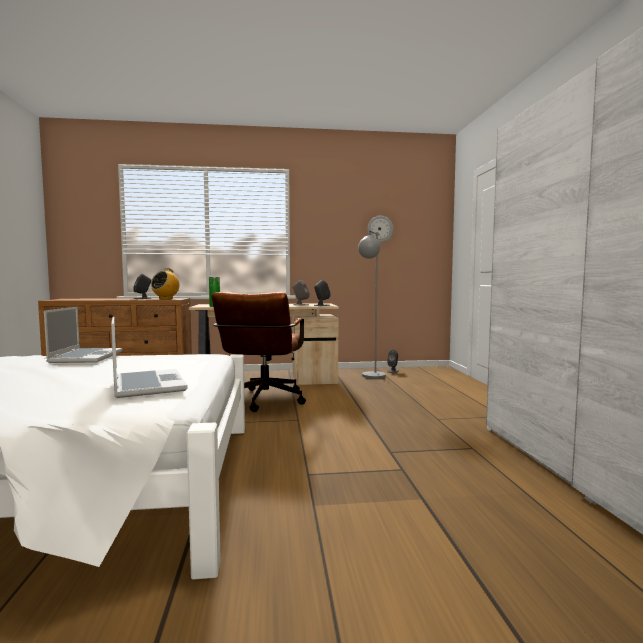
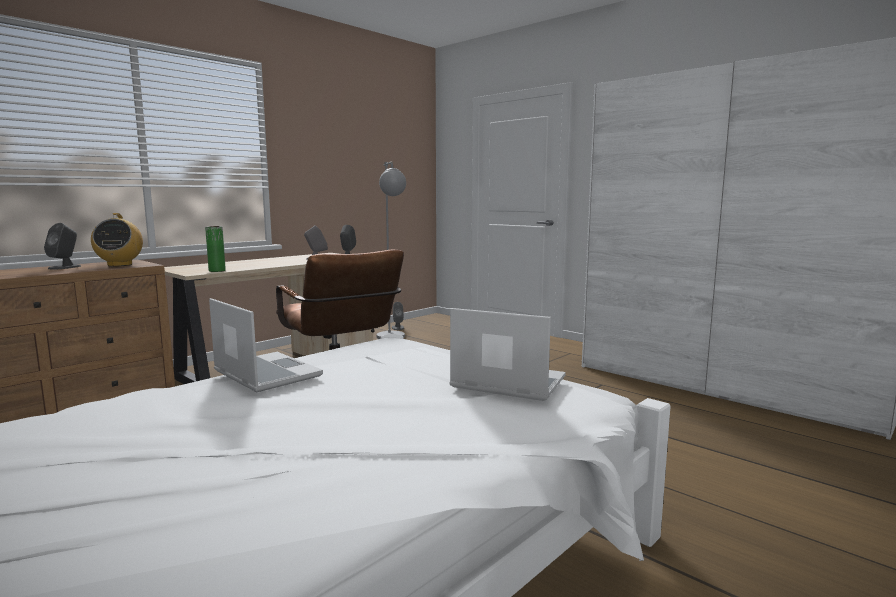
camera: 40 degrees left, 5 degrees up
wall clock [367,216,393,243] -> none

